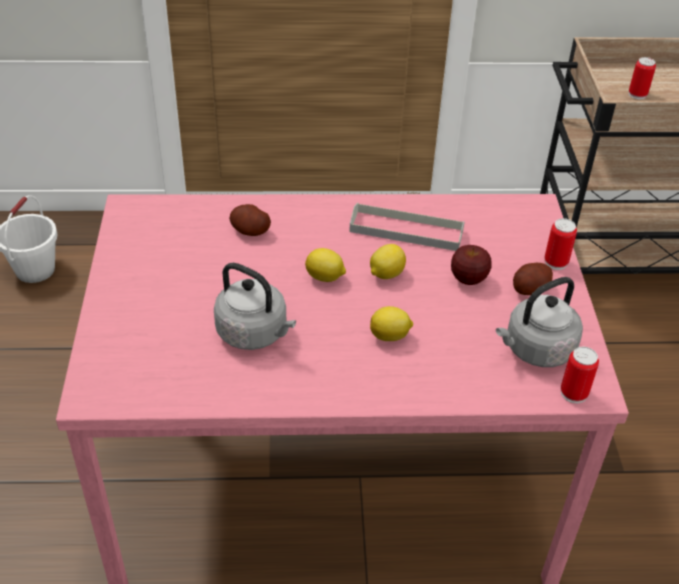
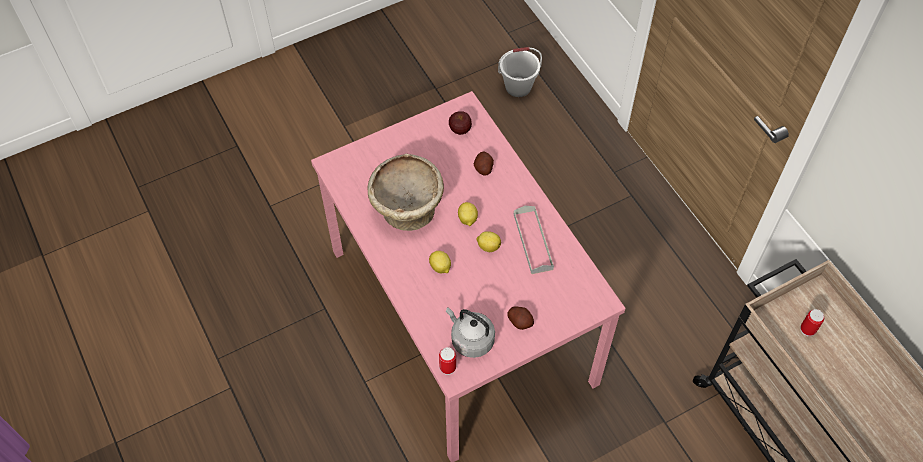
camera: 65 degrees right, 15 degrees up
grey kettle [214,263,296,350] -> beige bowl [368,154,444,231]
apple [451,245,492,285] -> apple moved to [449,111,472,135]
can [544,218,577,270] -> none

